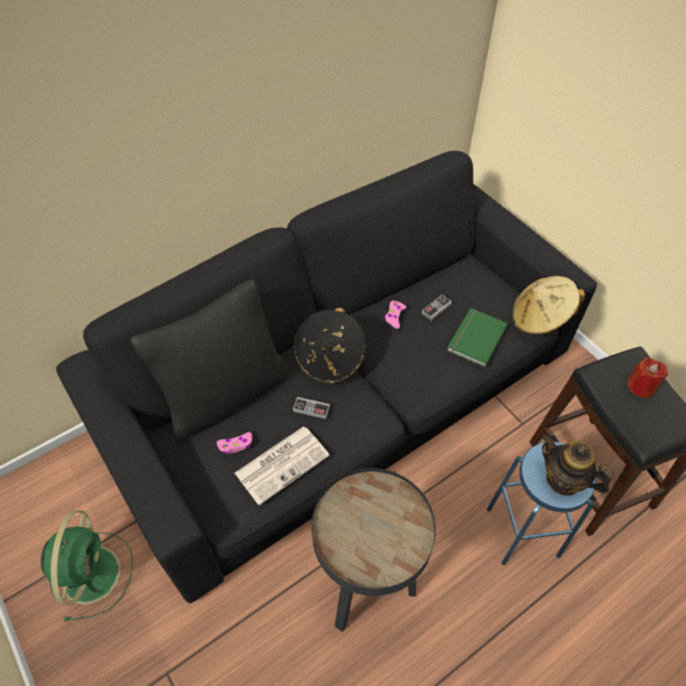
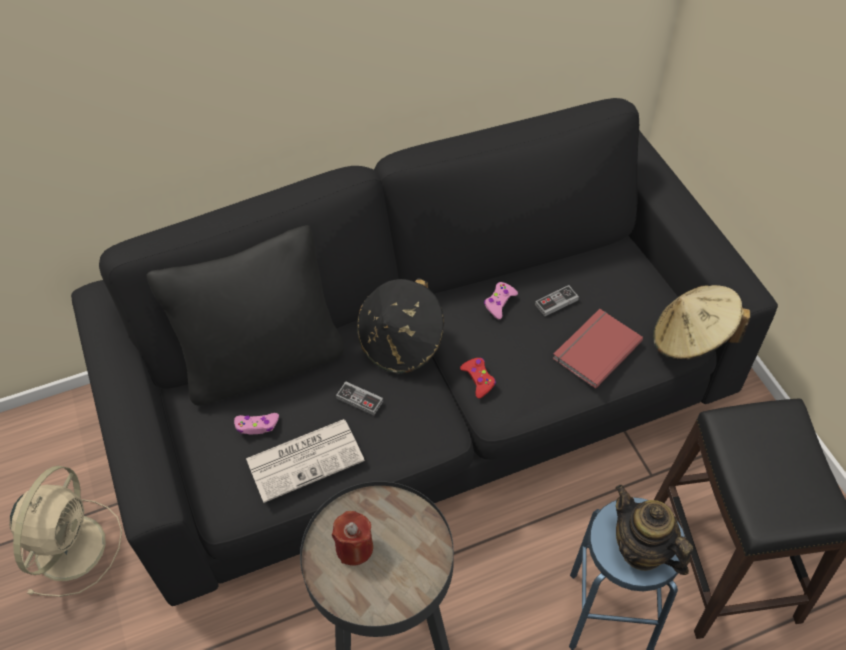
camera: 15 degrees right, 0 degrees up
green fan [41,510,133,621] -> beige fan [9,466,122,597]
green book [447,308,508,367] -> red book [553,309,643,389]
red candle [627,358,668,398] -> red candle moved to [332,511,373,566]
none -> red game controller [460,358,496,399]

